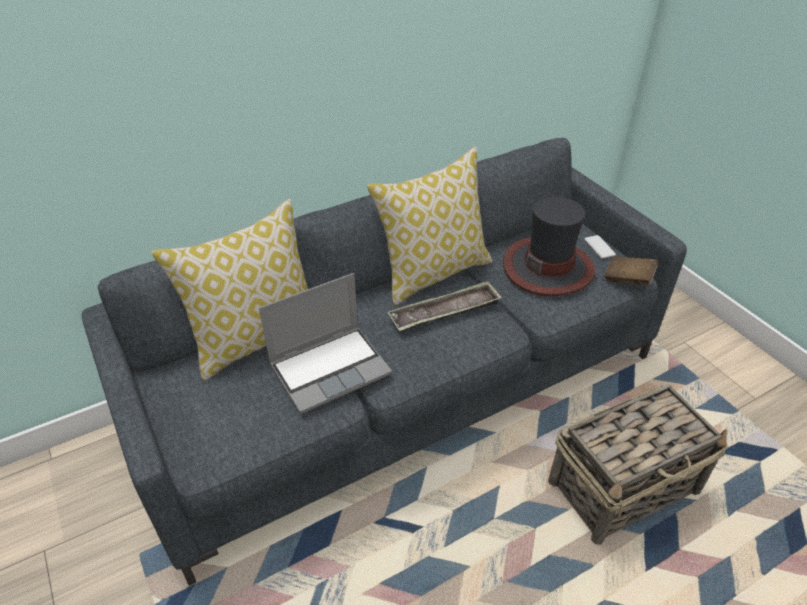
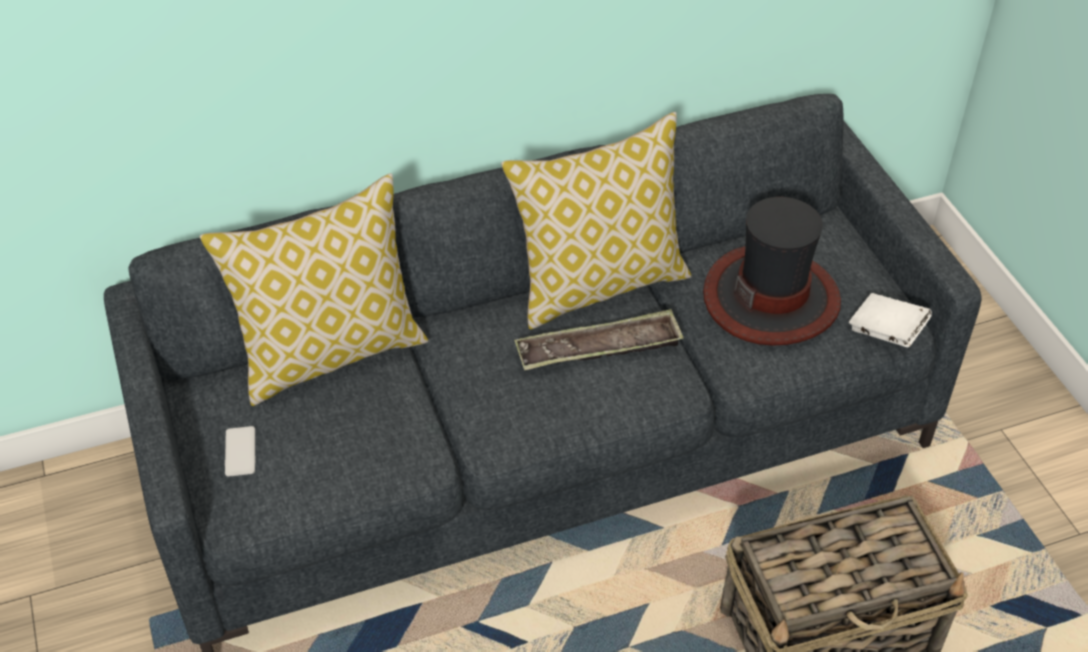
camera: 10 degrees right, 5 degrees up
laptop [259,273,392,414] -> none
phone [584,235,616,258] -> phone moved to [225,426,255,477]
brown book [604,256,658,286] -> white book [849,293,932,348]

